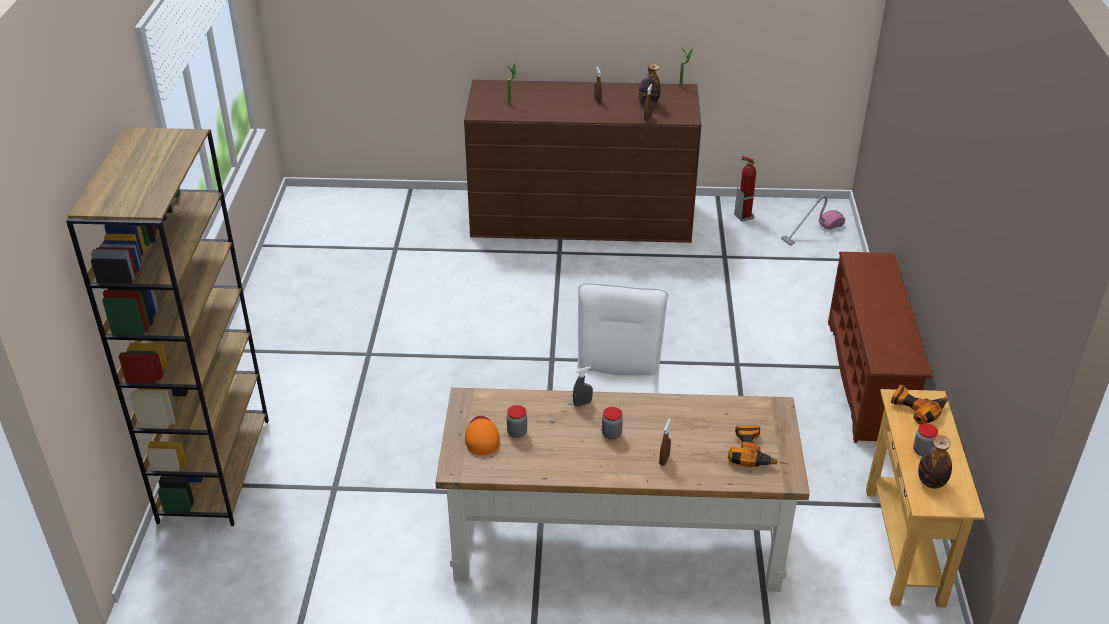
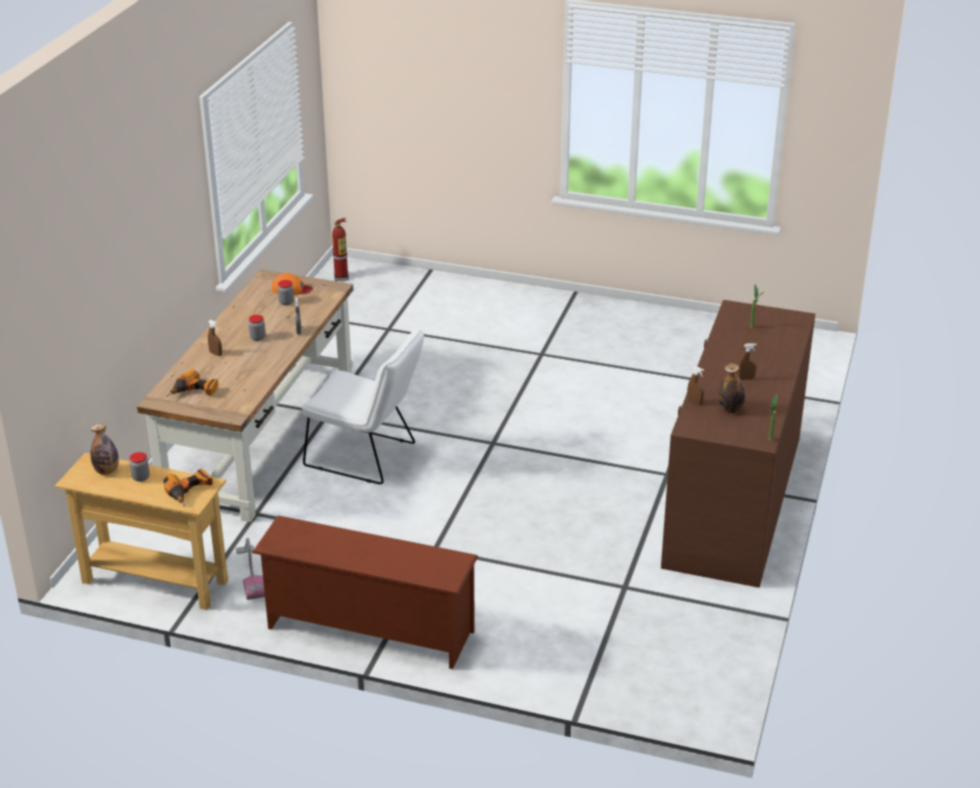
camera: 105 degrees right, 5 degrees down
brown bookcase [66,128,269,526] -> none
fire extinguisher [734,156,756,222] -> fire extinguisher moved to [332,218,349,281]
vacuum cleaner [781,195,845,245] -> vacuum cleaner moved to [236,538,265,600]

